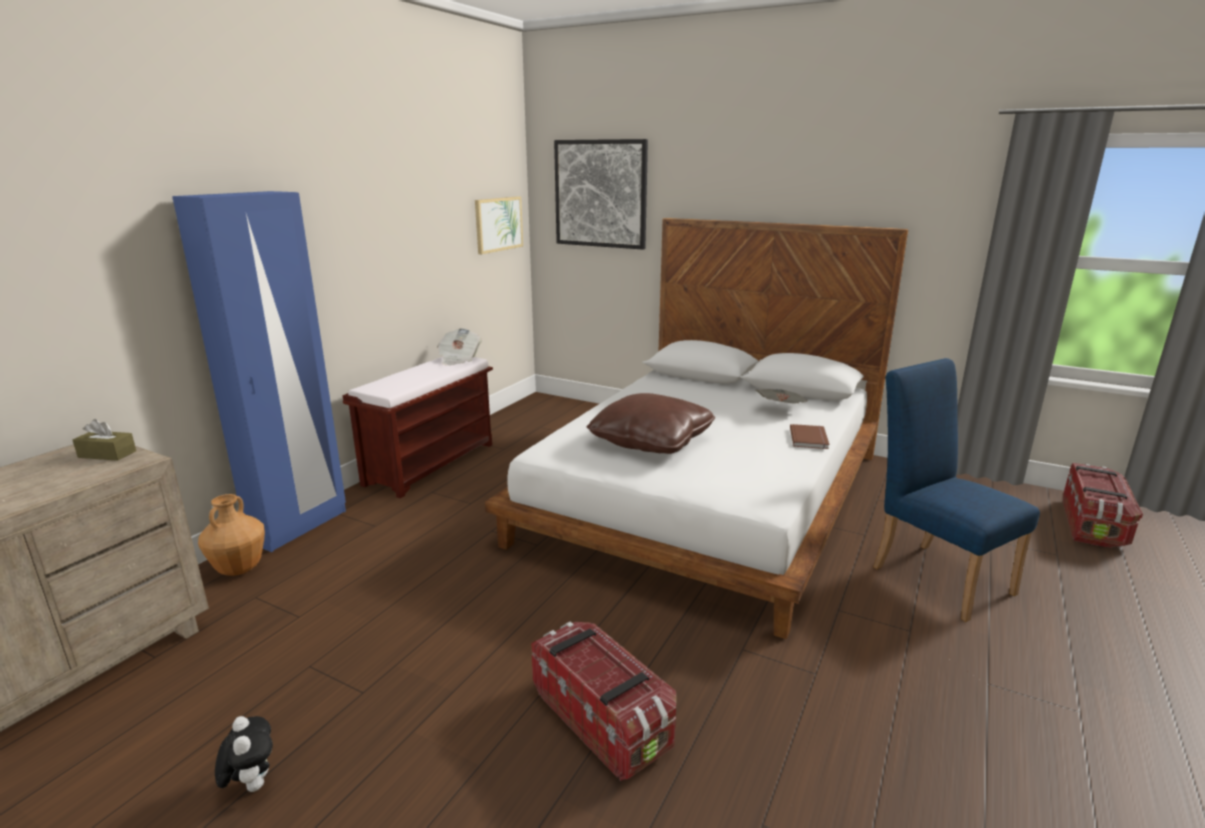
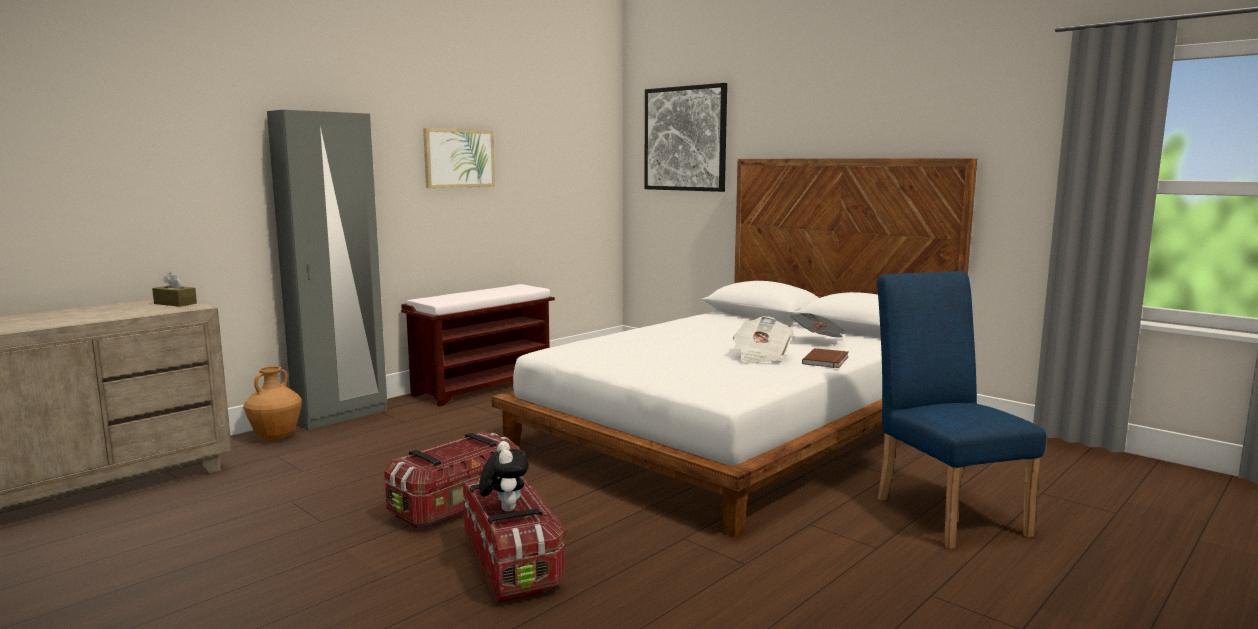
camera: 15 degrees right, 10 degrees down
blue wardrobe [172,191,346,552] -> grey wardrobe [267,110,387,430]
plush toy [215,716,273,792] -> plush toy moved to [479,441,529,511]
newspaper [437,328,482,366] -> newspaper moved to [733,316,794,364]
picture [475,196,523,254] -> picture moved to [423,128,495,188]
brown pillow [587,393,715,454] -> none
storage box [1063,463,1143,548] -> storage box moved to [384,431,519,528]

